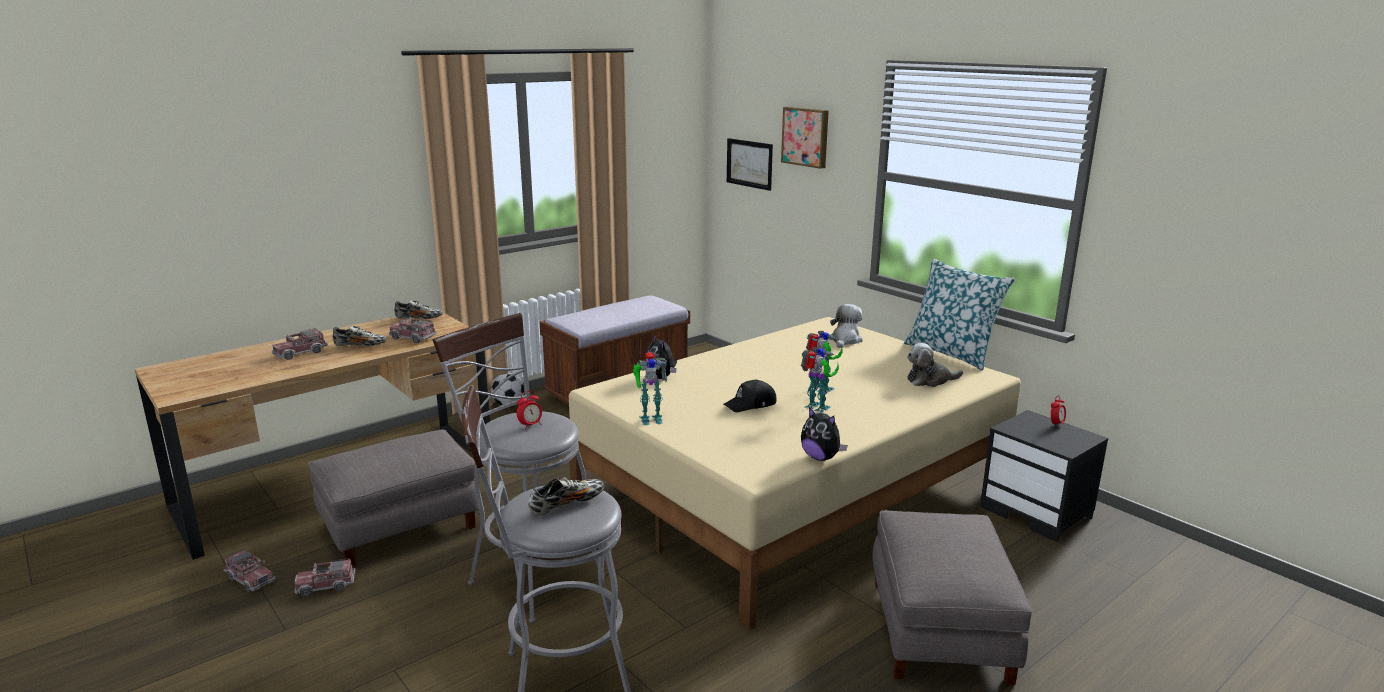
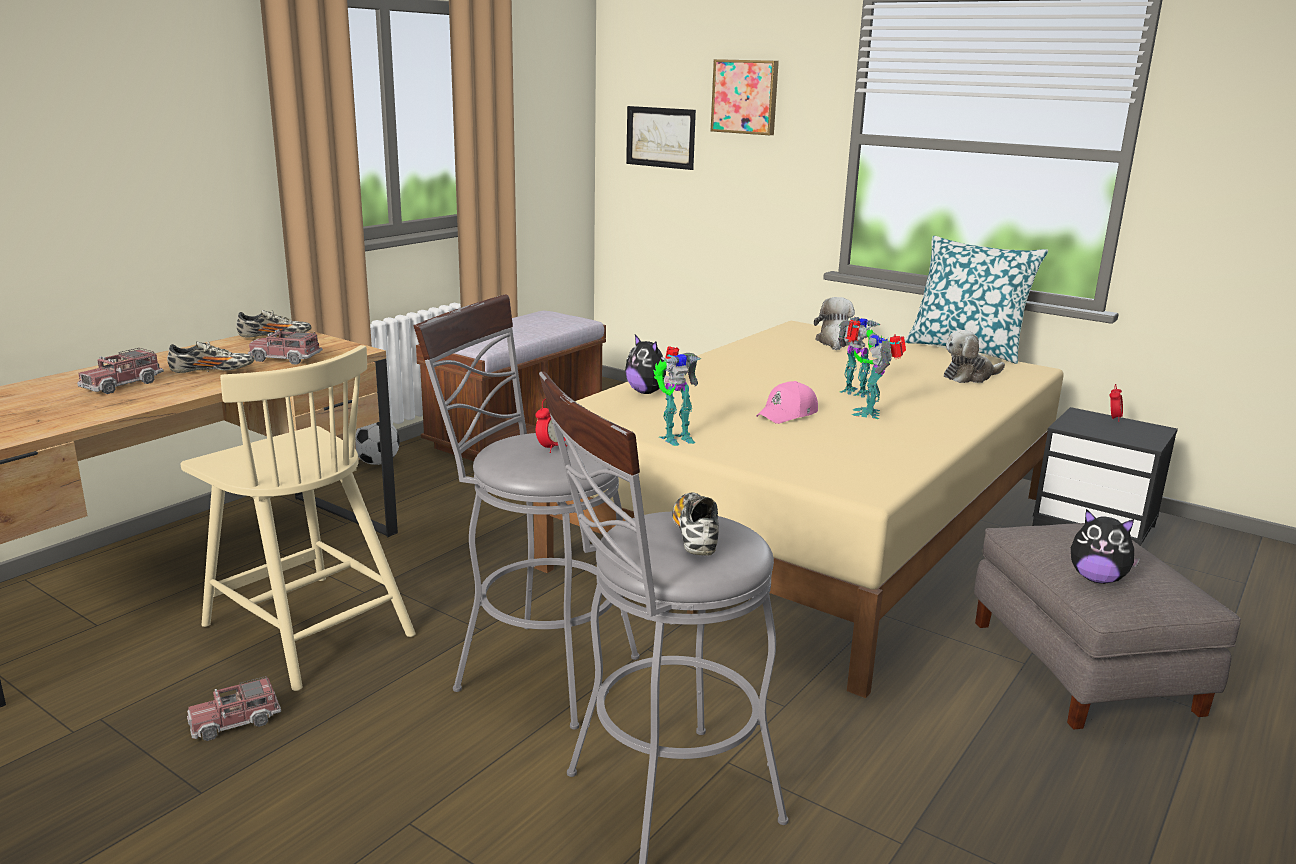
camera: 15 degrees left, 0 degrees up
toy truck [223,549,276,592] -> none
grey ottoman [308,429,479,567] -> beige chair [181,345,416,691]
shoe [528,477,604,515] -> shoe turned 45 degrees counterclockwise [672,492,719,556]
black cap [724,380,777,412] -> pink cap [756,381,818,424]
toy robot [801,347,839,413] -> toy robot turned 105 degrees counterclockwise [852,333,906,419]
plush toy [801,407,848,461] -> plush toy moved to [1071,509,1141,584]

